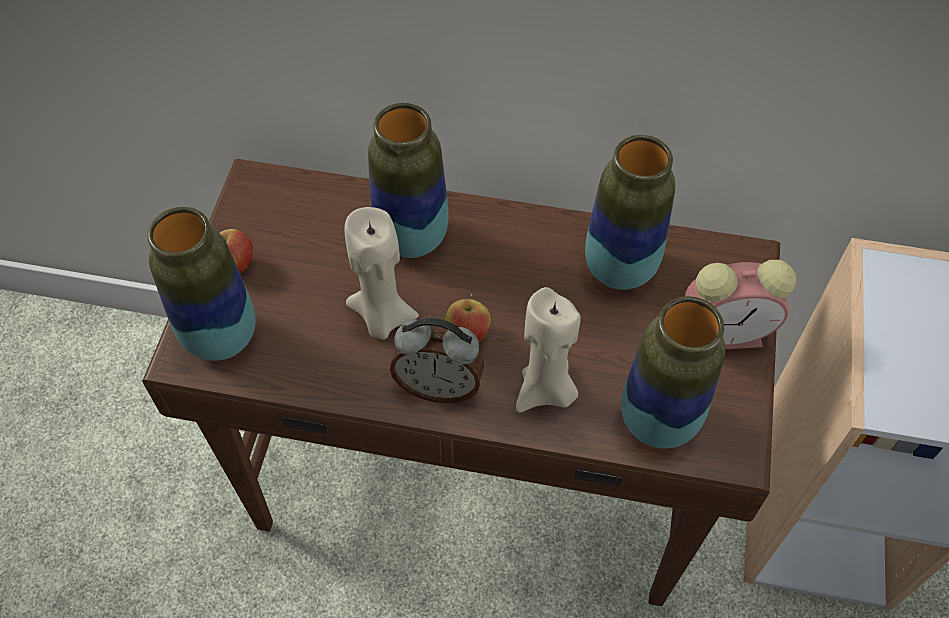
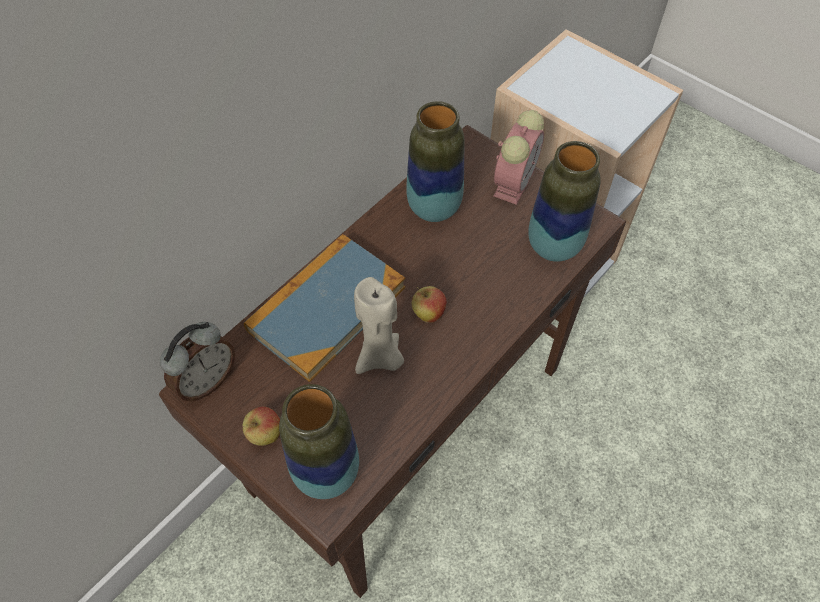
camera: 60 degrees left, 0 degrees up
vase [368,103,448,258] -> book [244,234,405,382]
alarm clock [390,318,484,404] -> alarm clock moved to [160,322,235,402]
beige candle [516,287,581,412] -> none

